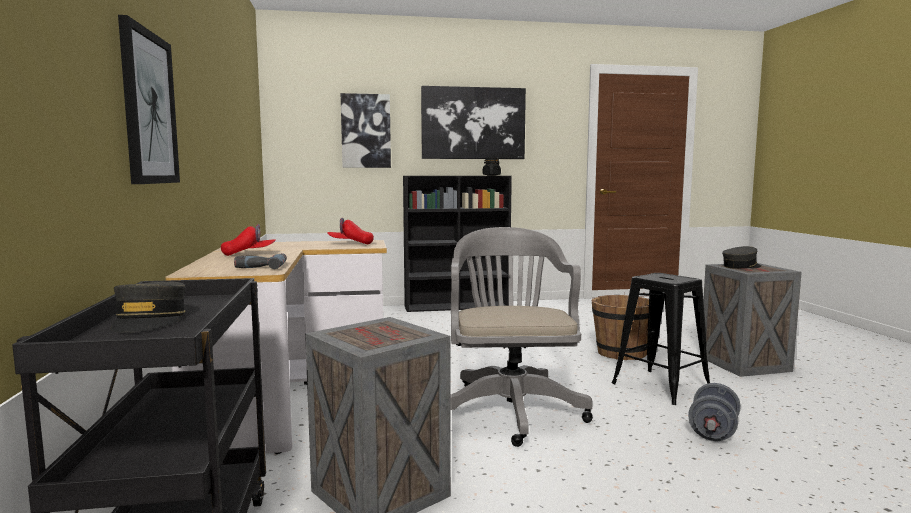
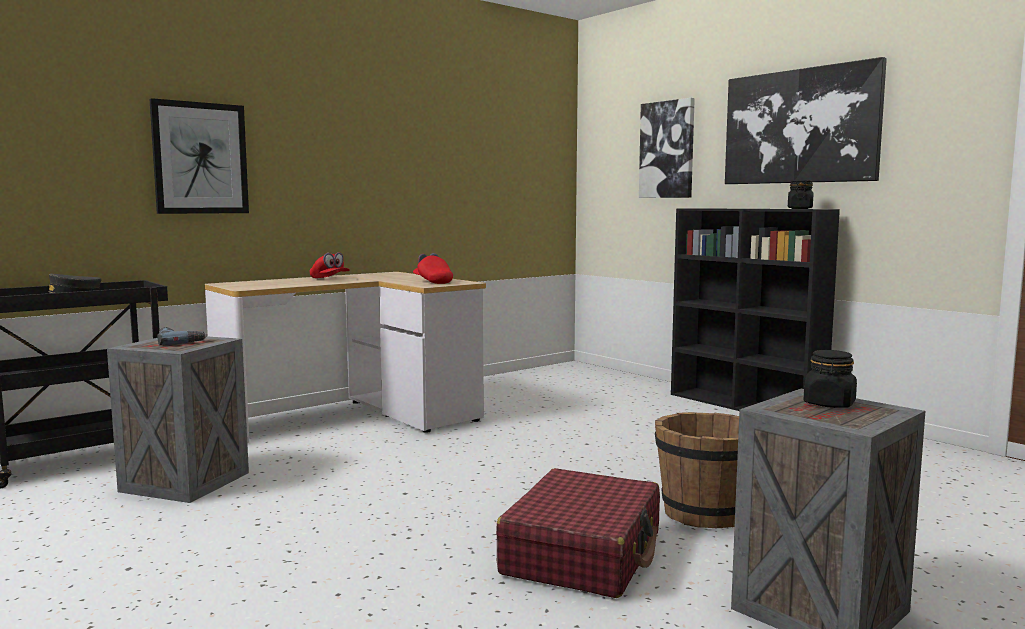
camera: 60 degrees right, 0 degrees up
power drill [234,253,287,269] -> power drill moved to [158,327,207,345]
grey office chair [451,227,593,447] -> none
black stool [612,273,710,405] -> red suitcase [496,468,660,598]
grey dumbbell [688,383,740,441] -> none
grey cap [722,246,761,269] -> black jar [803,350,857,408]

